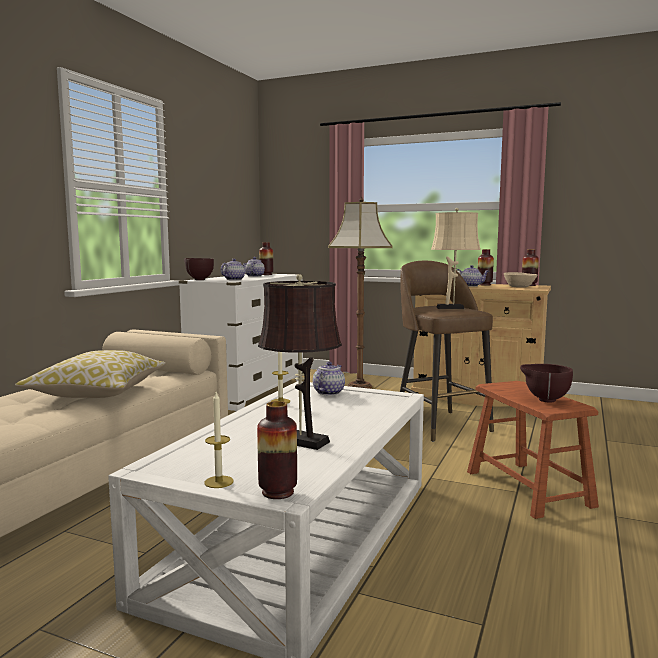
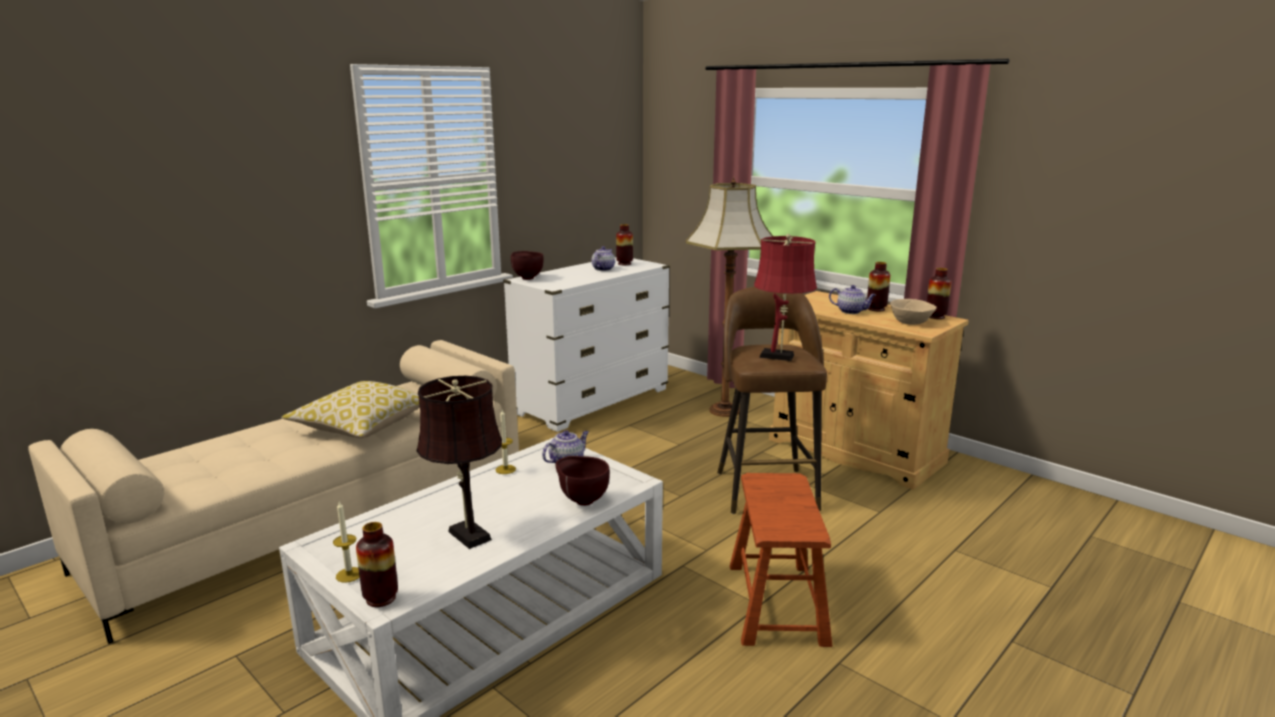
camera: 20 degrees right, 10 degrees up
teapot [221,259,247,280] -> none
beige table lamp [431,208,481,309] -> red table lamp [754,234,817,361]
brown bowl [520,364,573,403] -> brown bowl moved to [556,456,610,506]

